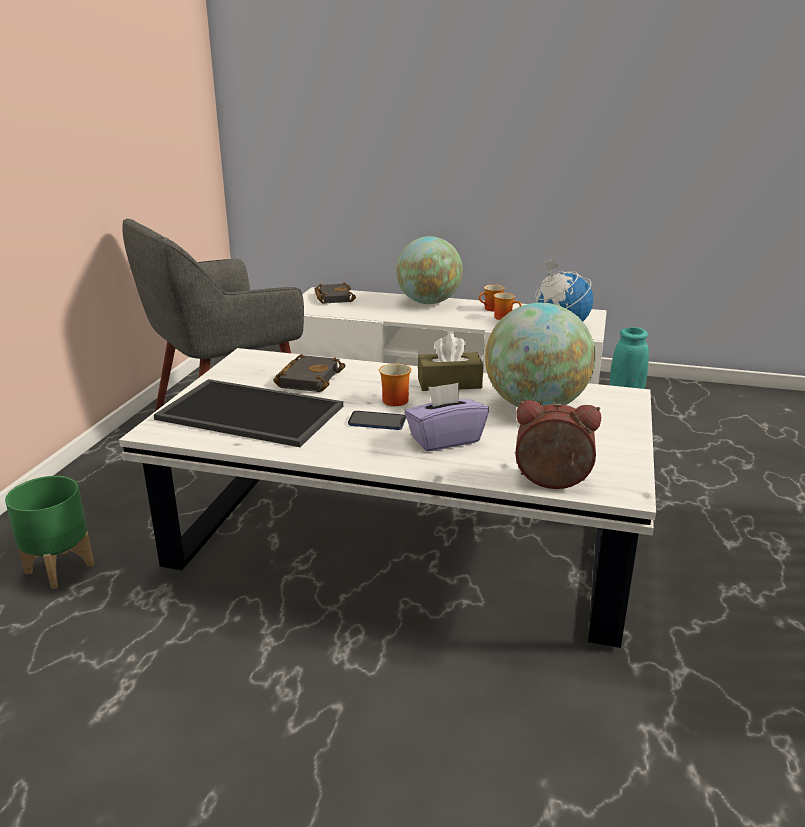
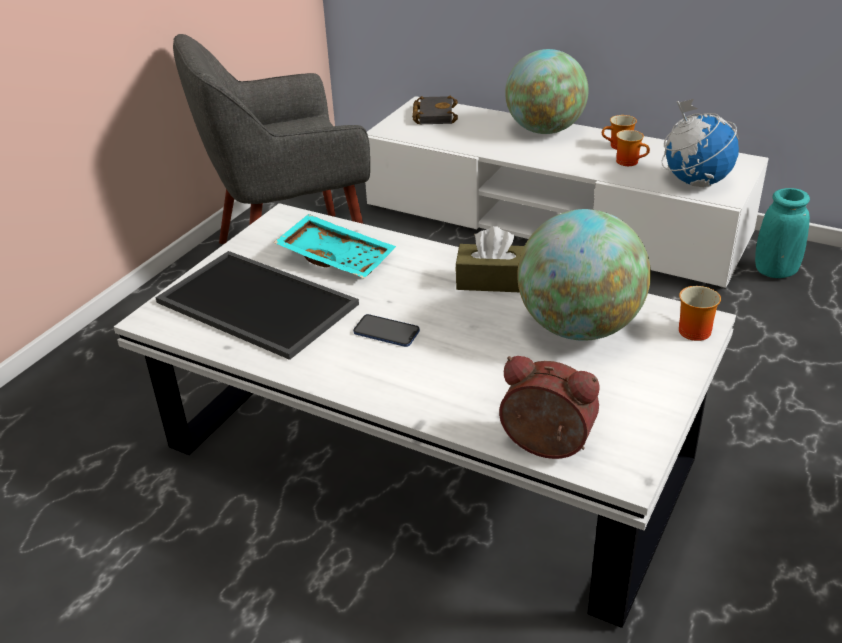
camera: 15 degrees right, 10 degrees up
green planter [5,476,94,589] -> none
black book [273,354,346,392] -> turquoise tray [274,214,396,278]
mug [379,363,411,406] -> mug moved to [679,286,721,341]
purple tissue box [404,382,489,452] -> none

